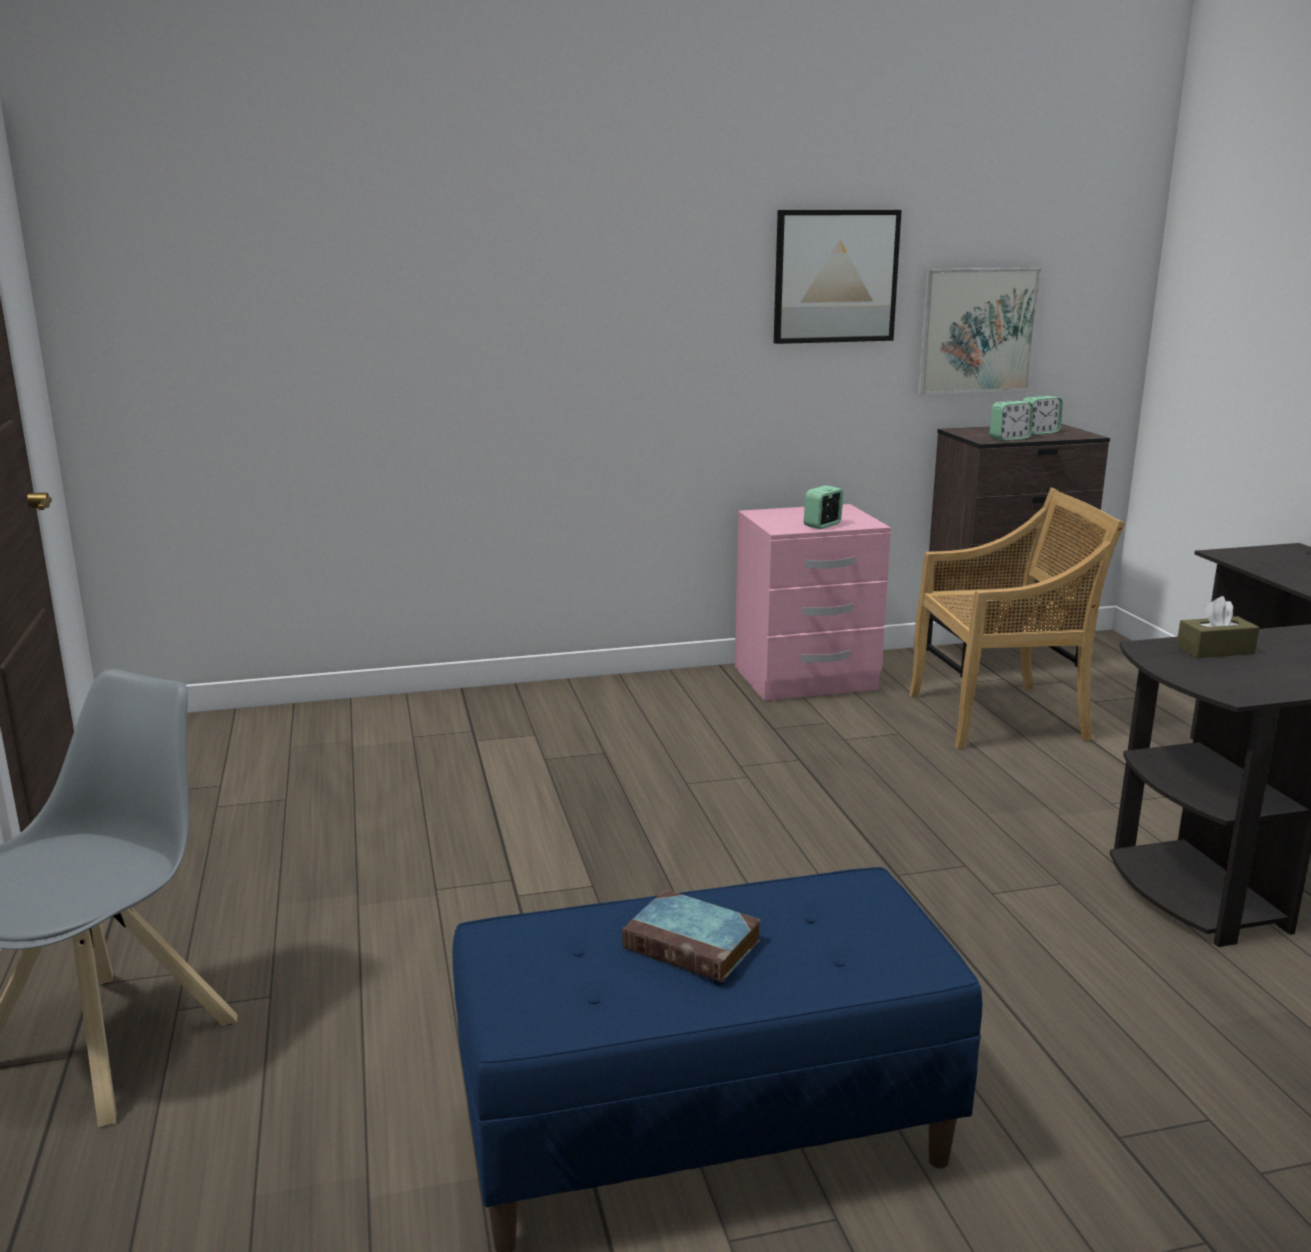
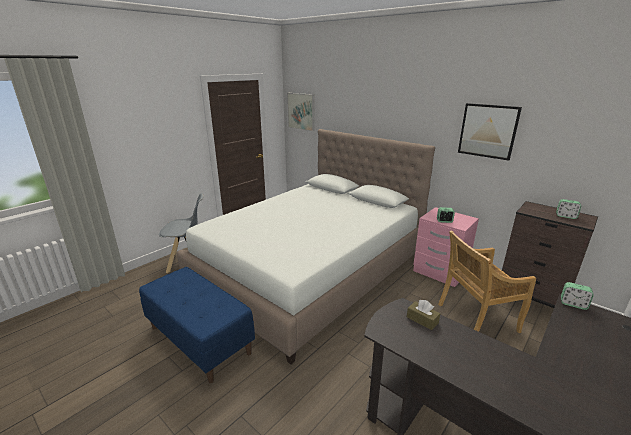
camera: 55 degrees right, 5 degrees up
book [622,889,761,982] -> none
beige chair [909,488,1125,749] -> beige chair turned 120 degrees clockwise [438,230,536,333]
picture [917,268,1041,395] -> picture moved to [287,93,314,131]
alarm clock [990,401,1034,441] -> alarm clock moved to [561,282,594,310]
none -> white bed [177,129,435,364]

